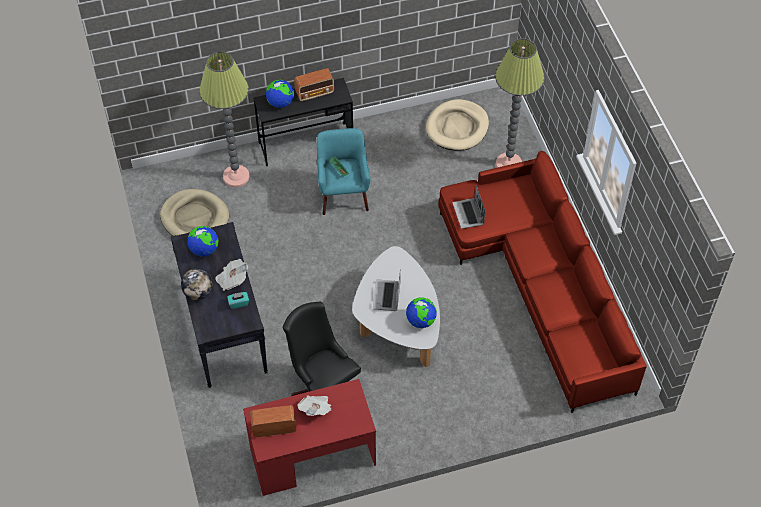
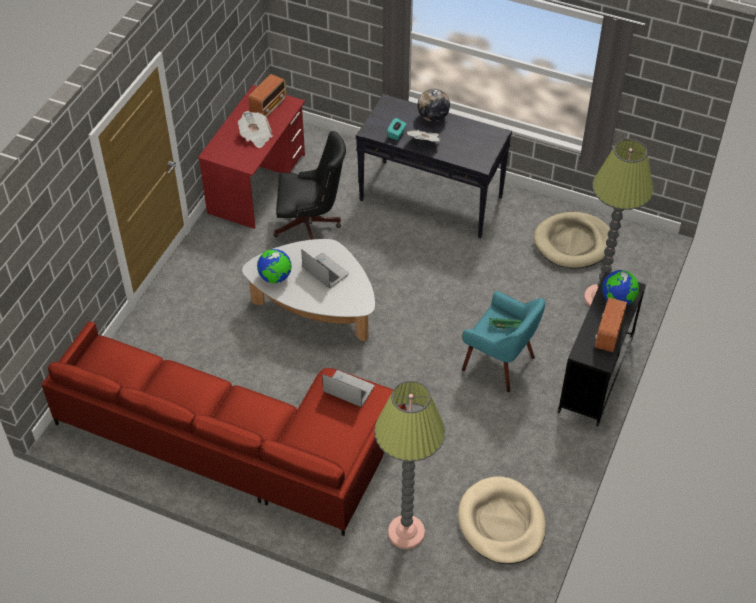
camera: 130 degrees right, 5 degrees down
globe [187,226,218,257] -> none

